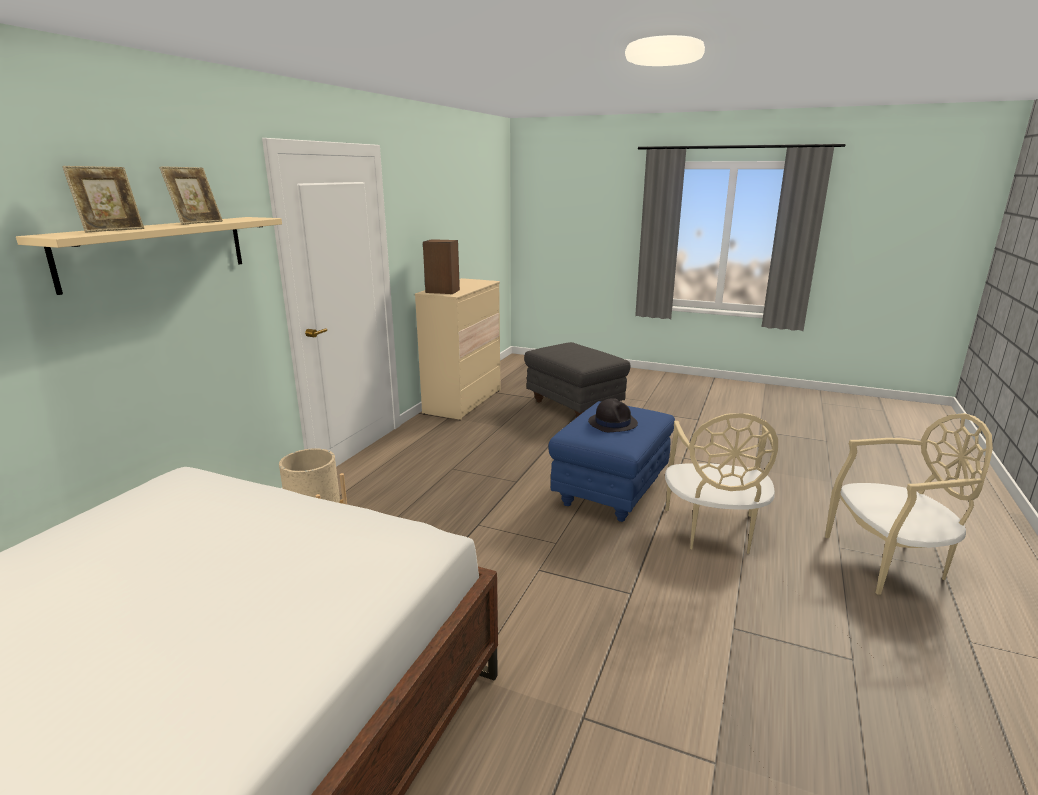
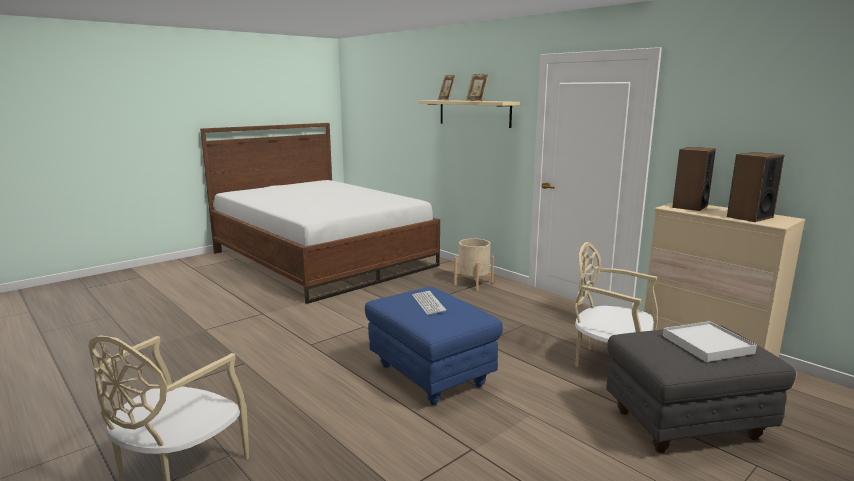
camera: 115 degrees right, 5 degrees down
black hat [588,398,638,432] -> keyboard [412,291,446,315]
beige chair [665,413,778,554] -> beige chair moved to [575,242,658,367]
none -> white tray [663,321,757,362]
none -> speaker [727,152,784,222]

